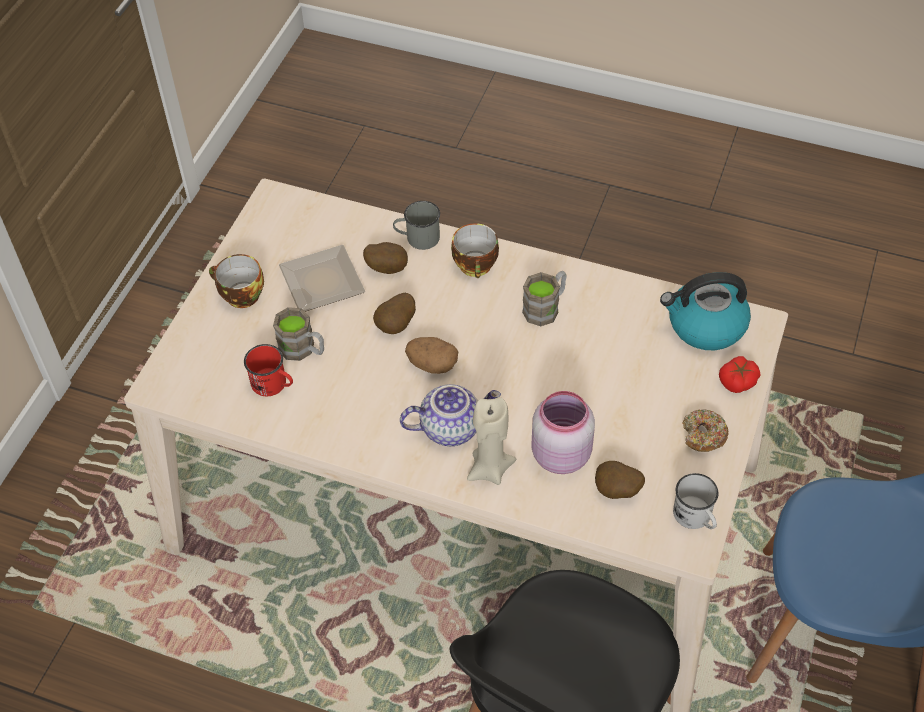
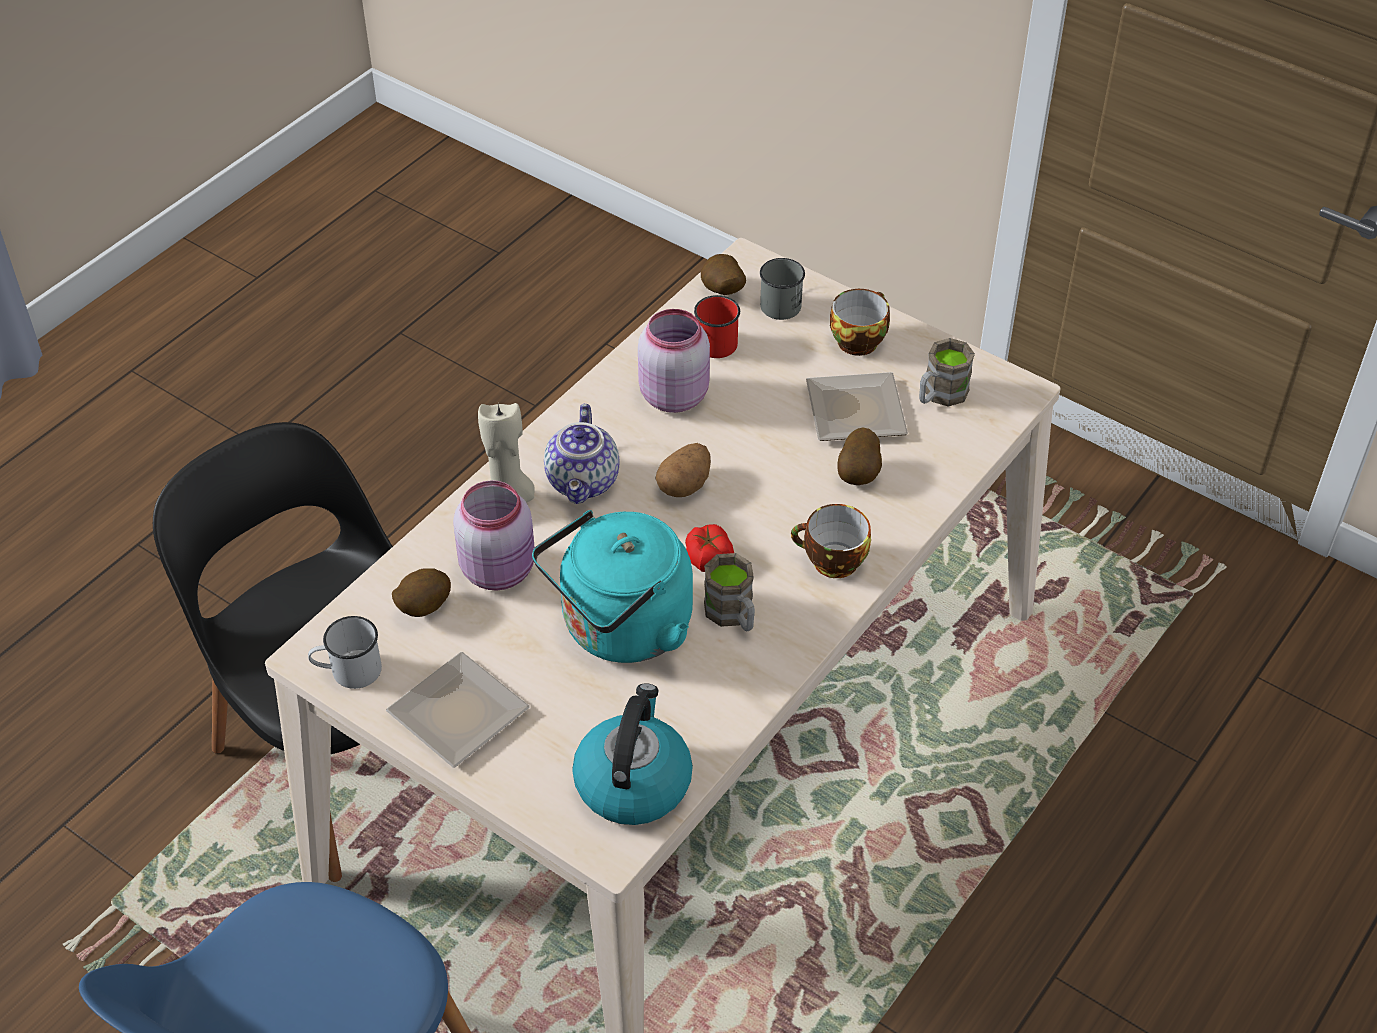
camera: 105 degrees right, 5 degrees down
brown mug [273,307,324,361] -> brown mug moved to [919,338,975,407]
potato [373,293,416,334] -> potato moved to [701,254,746,295]
grey mug [393,201,440,250] -> grey mug moved to [760,258,805,320]
donut [682,409,729,452] -> plate [386,652,530,768]
tomato [719,356,760,393] -> tomato moved to [685,524,734,572]
none -> turquoise kettle [532,510,693,663]
none -> pink jar [638,309,710,413]

